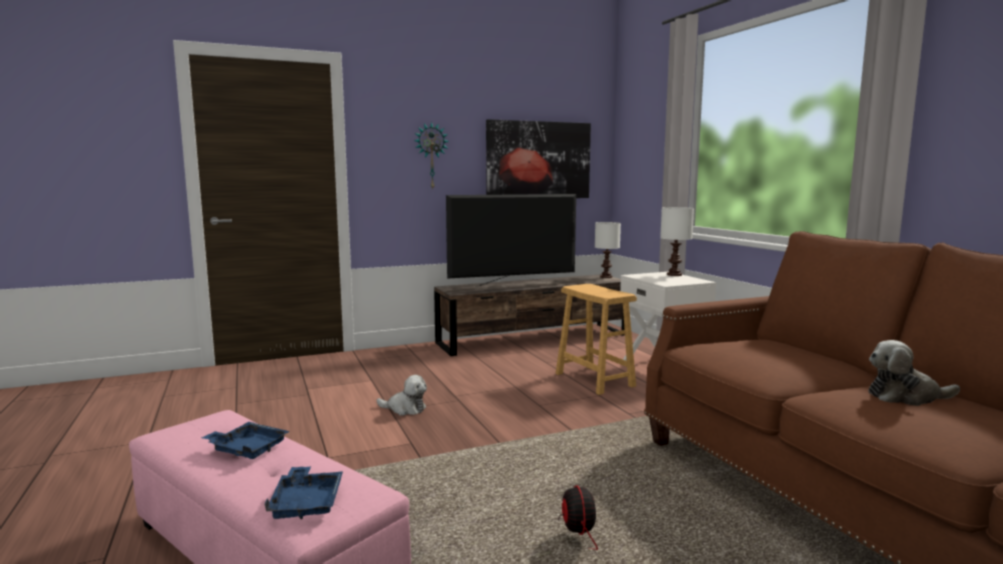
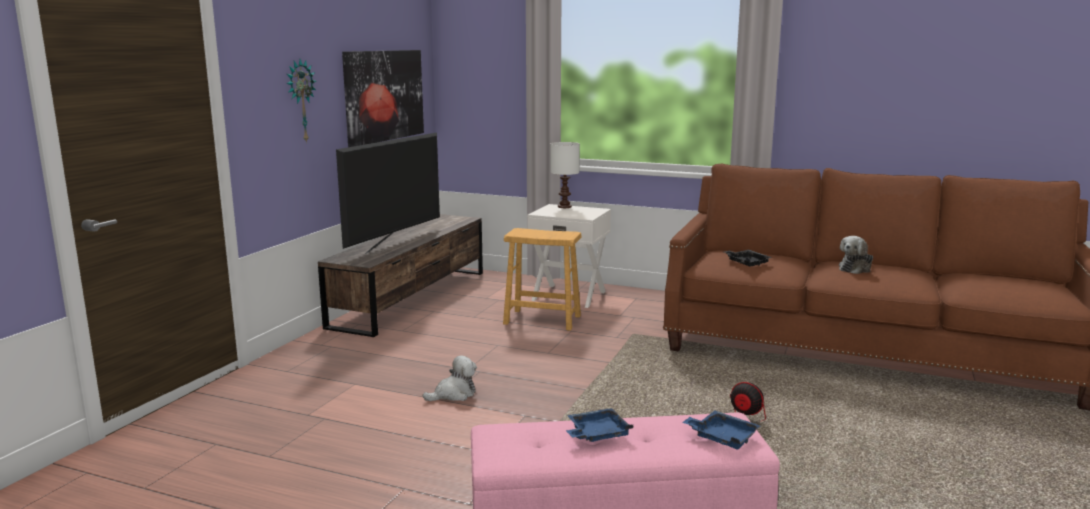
camera: 45 degrees left, 5 degrees up
white table lamp [595,222,621,278] -> none
none -> black tray [724,250,772,267]

